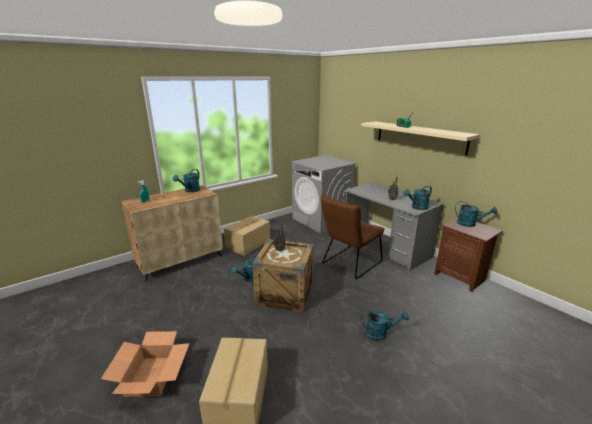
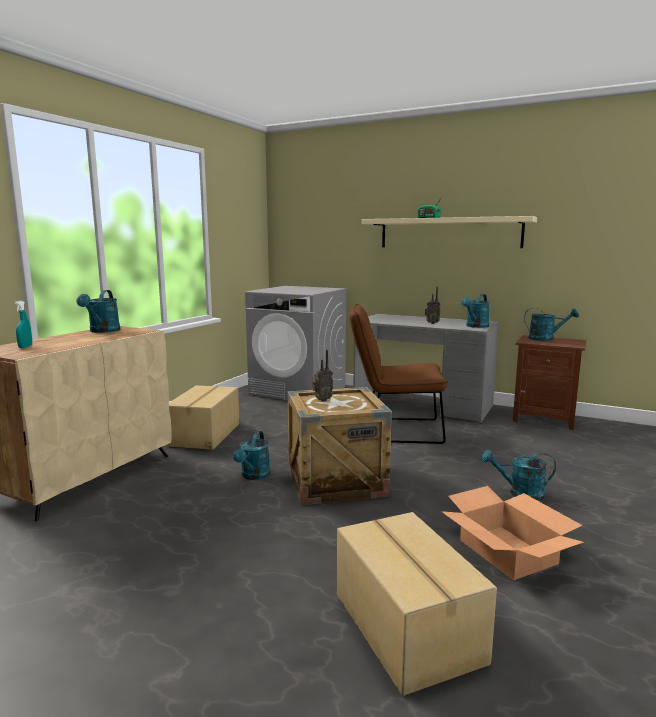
camera: 25 degrees left, 10 degrees down
cardboard box [101,331,190,397] -> cardboard box moved to [441,486,584,580]
brown chair [321,195,385,279] -> brown chair turned 75 degrees clockwise [350,304,448,444]
turquoise watering can [362,311,409,341] -> turquoise watering can turned 150 degrees counterclockwise [481,450,556,501]

